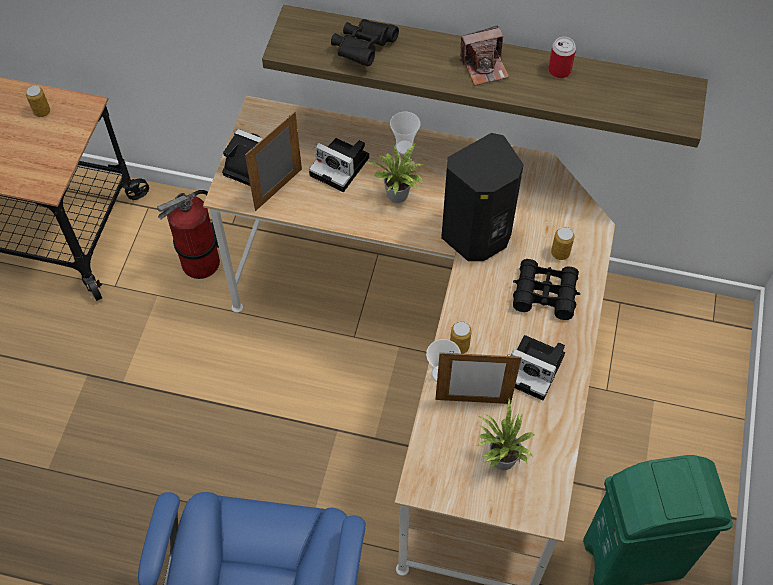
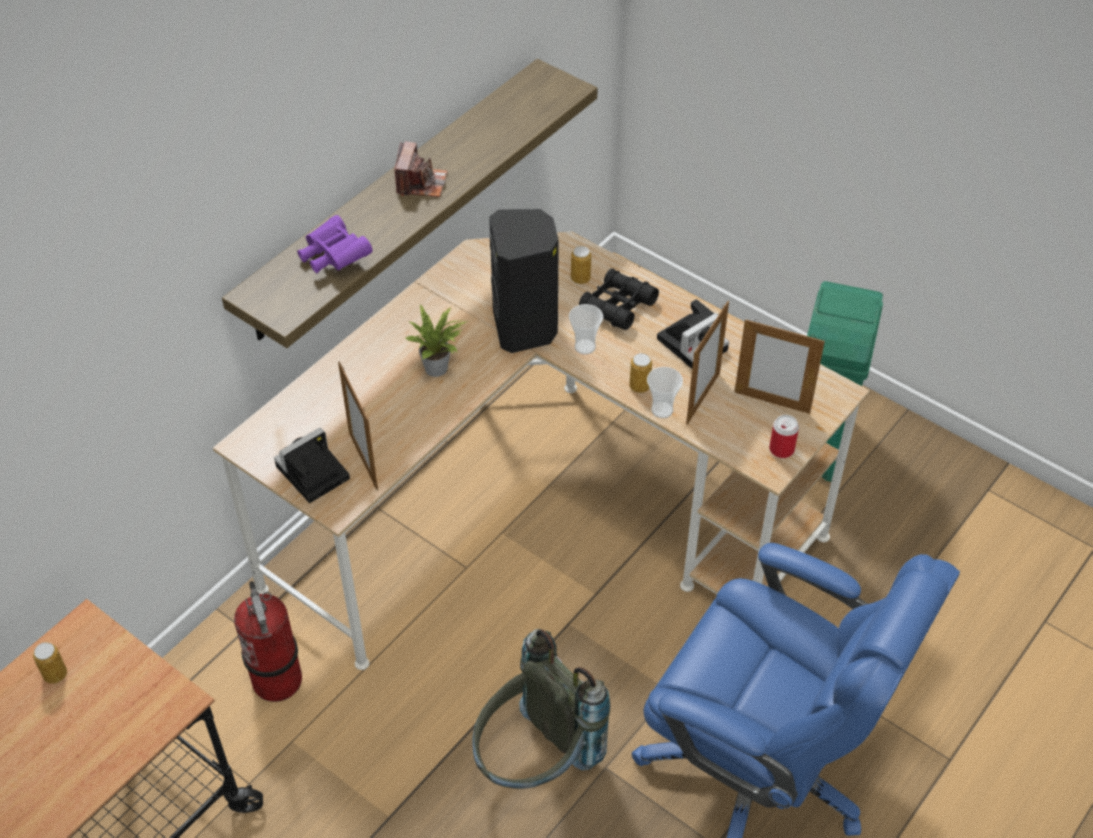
camera: 65 degrees left, 10 degrees down
camera [309,138,369,192] -> none
black binoculars [331,19,399,66] -> purple binoculars [297,215,373,273]
cup [390,112,420,155] -> cup moved to [569,304,603,355]
potted plant [477,399,536,470] -> picture frame [735,319,825,414]
can [548,37,576,78] -> can moved to [769,415,799,458]
none -> grey backpack [472,629,610,789]

